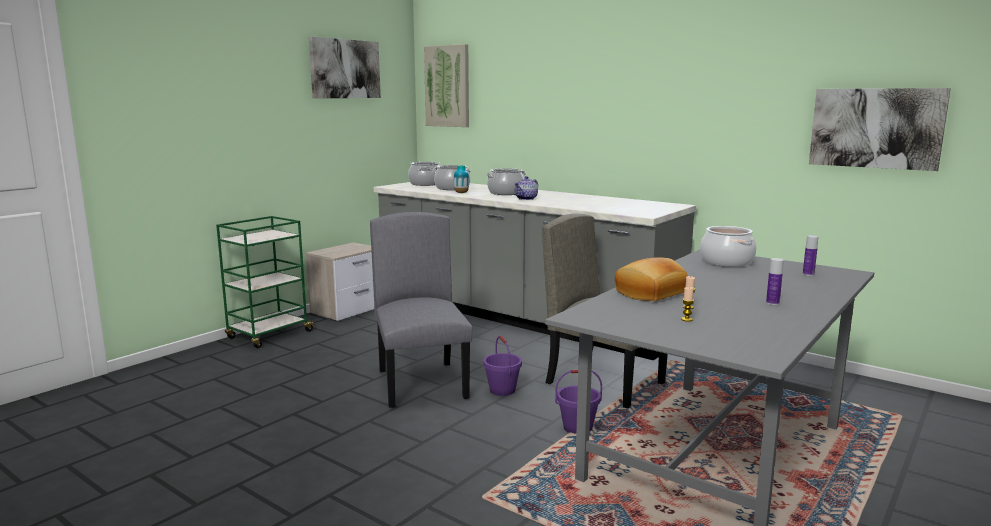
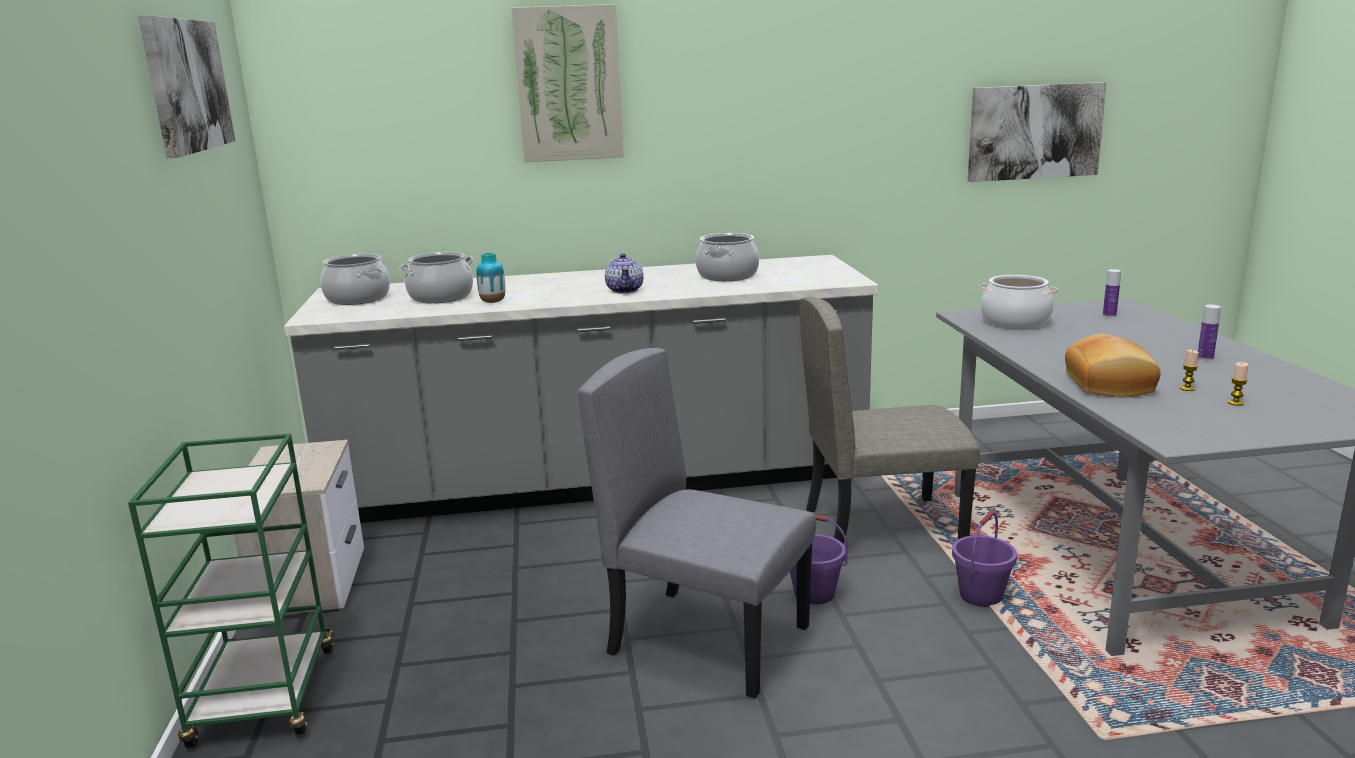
camera: 45 degrees left, 5 degrees up
picture [424,44,469,127] -> picture moved to [511,4,624,162]
cooking pot [486,168,526,195] -> cooking pot moved to [696,233,759,281]

